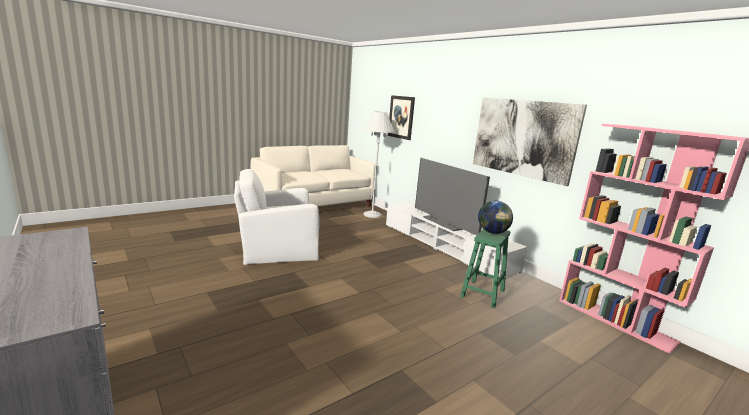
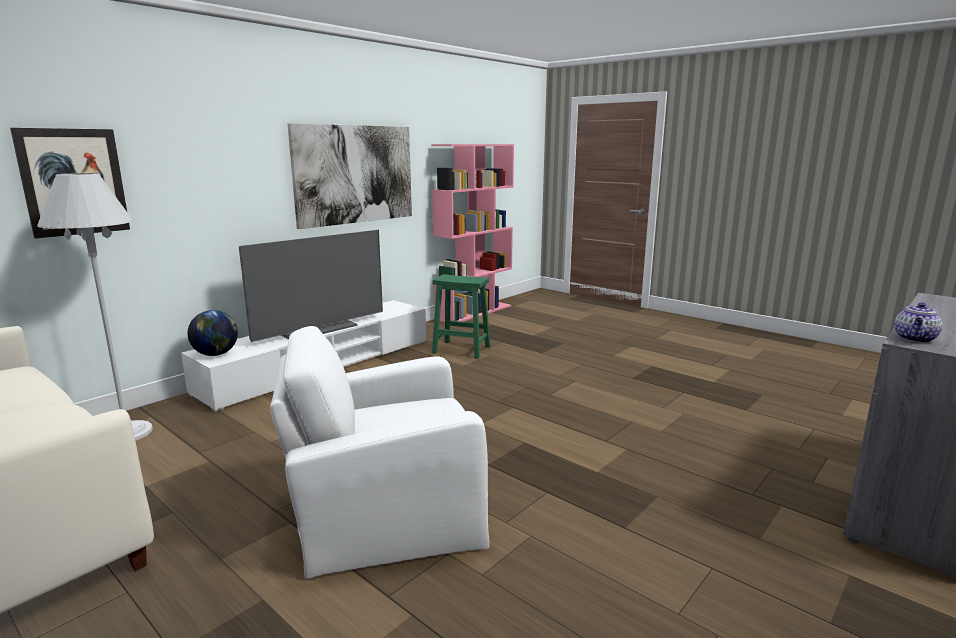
camera: 100 degrees left, 0 degrees up
white armchair [234,169,319,265] -> white armchair turned 105 degrees clockwise [270,326,490,579]
globe [478,201,513,234] -> globe moved to [187,310,238,356]
none -> teapot [894,303,943,343]

